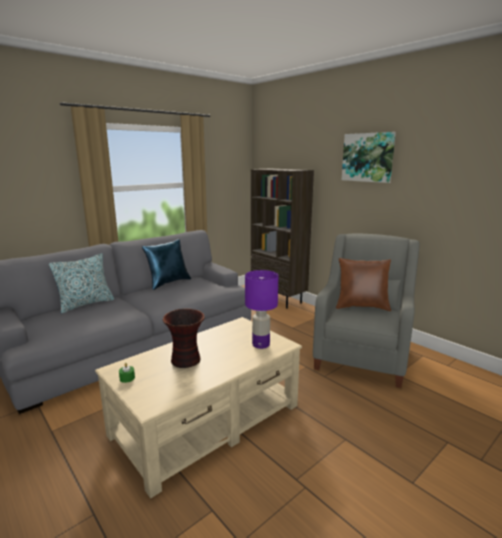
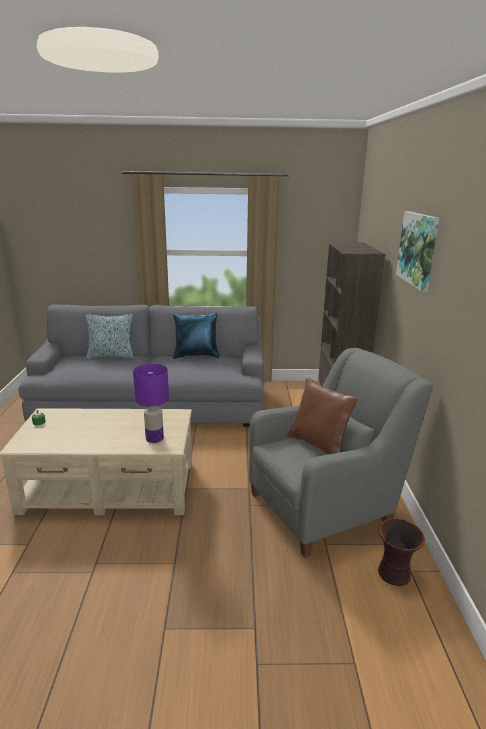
camera: 40 degrees right, 5 degrees up
vase [163,309,205,368] -> vase moved to [378,518,425,586]

